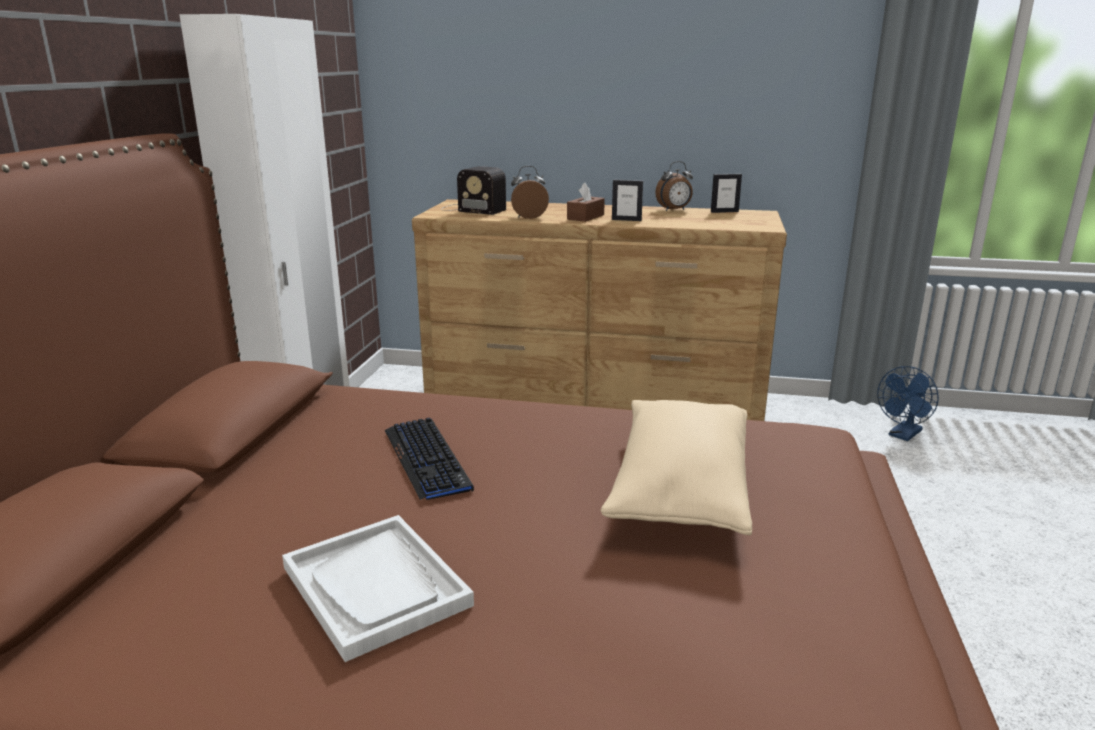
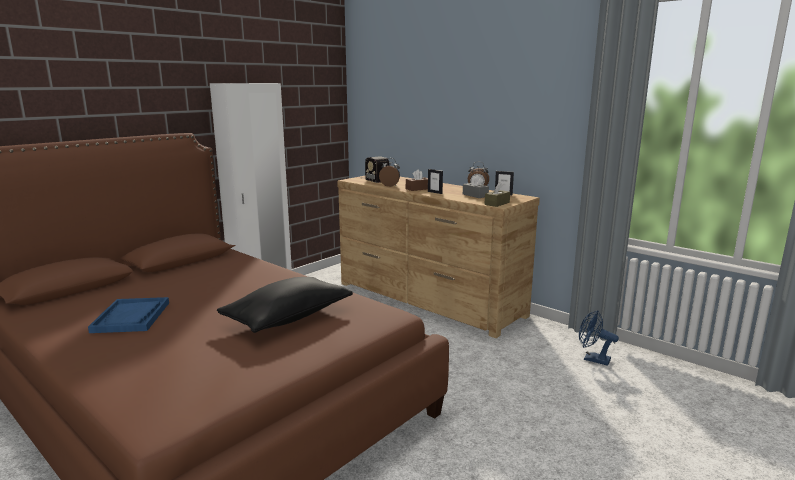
camera: 30 degrees right, 5 degrees down
white tray [282,515,474,662] -> blue tray [88,297,169,333]
keyboard [385,417,474,500] -> none
beige pillow [601,400,752,535] -> black pillow [217,277,353,333]
blue fan [877,366,939,441] -> blue fan turned 45 degrees clockwise [579,310,619,366]
none -> grey tissue box [463,175,489,198]
none -> brown tissue box [484,182,510,207]

